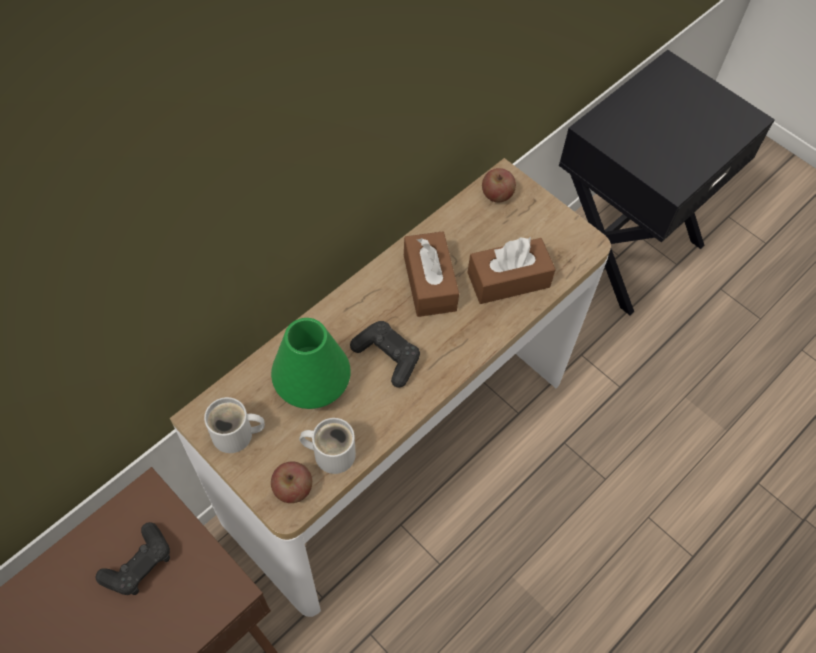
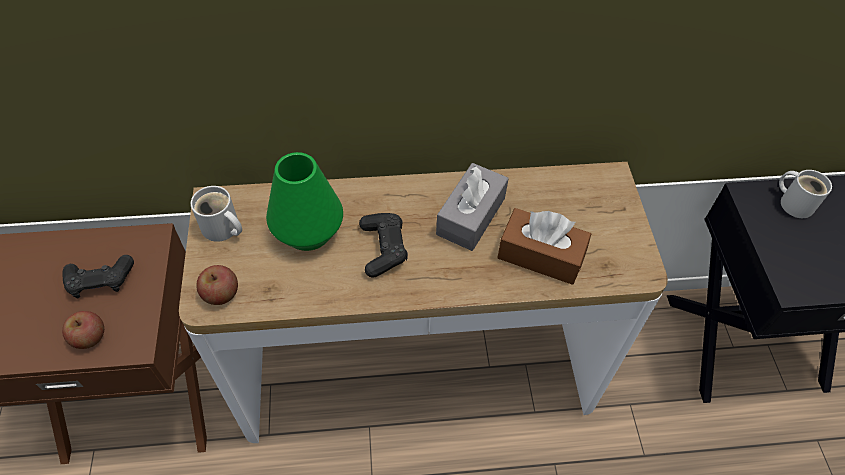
camera: 40 degrees right, 5 degrees down
white mug [299,418,356,474] -> white mug moved to [779,170,832,218]
brown tissue box [404,231,459,317] -> grey tissue box [436,163,509,251]
apple [482,168,516,202] -> apple moved to [62,311,104,349]

